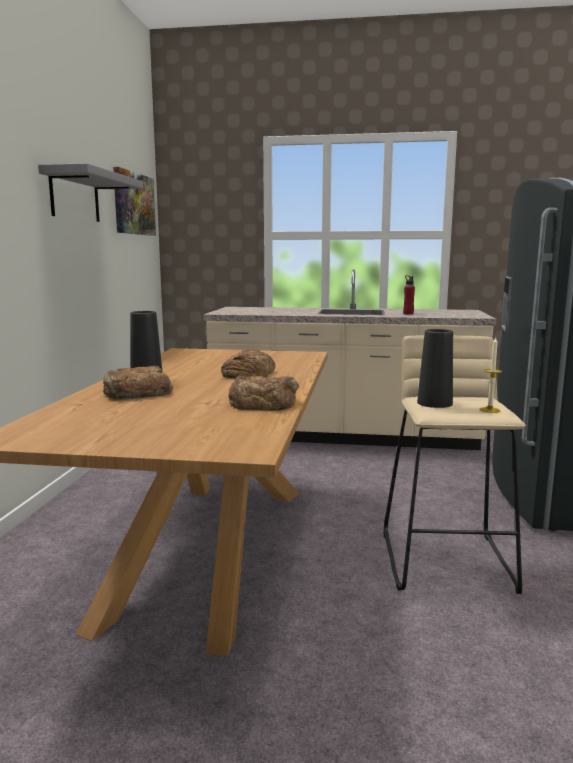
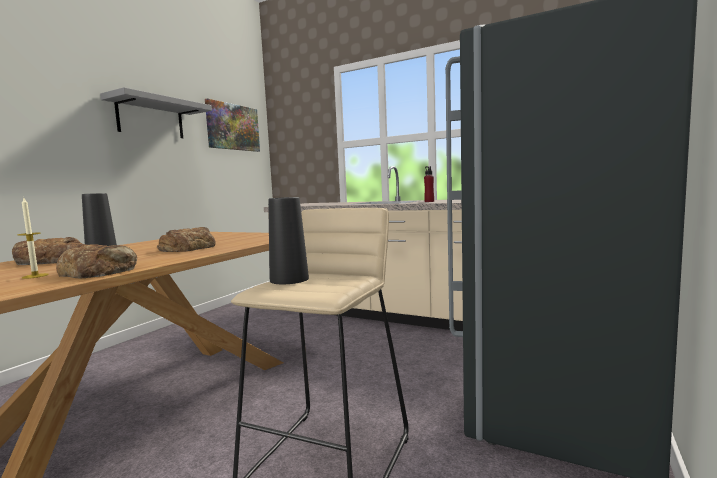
camera: 20 degrees right, 5 degrees down
candle [480,338,502,413] -> candle moved to [18,198,49,279]

